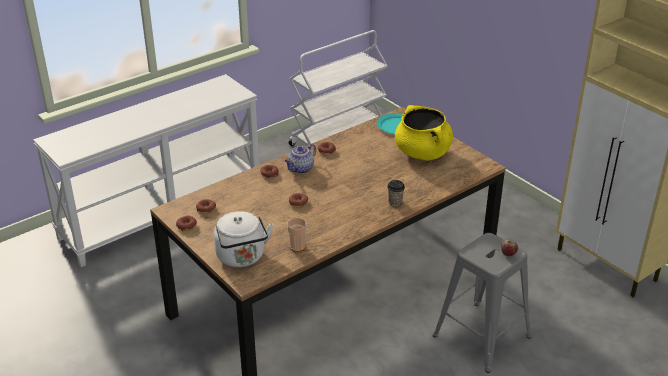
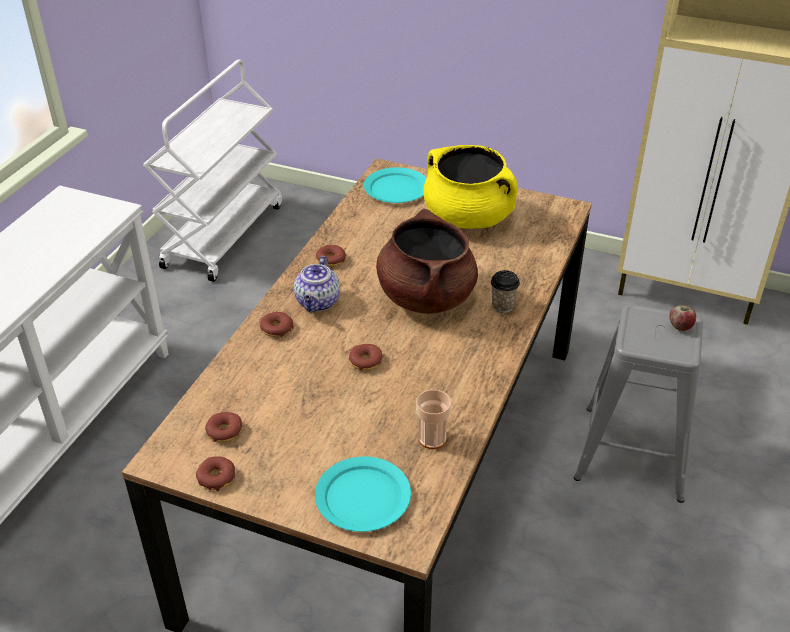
camera: 30 degrees left, 5 degrees up
white kettle [214,211,273,267] -> turquoise plate [315,456,411,532]
none -> brown cooking pot [376,209,478,314]

